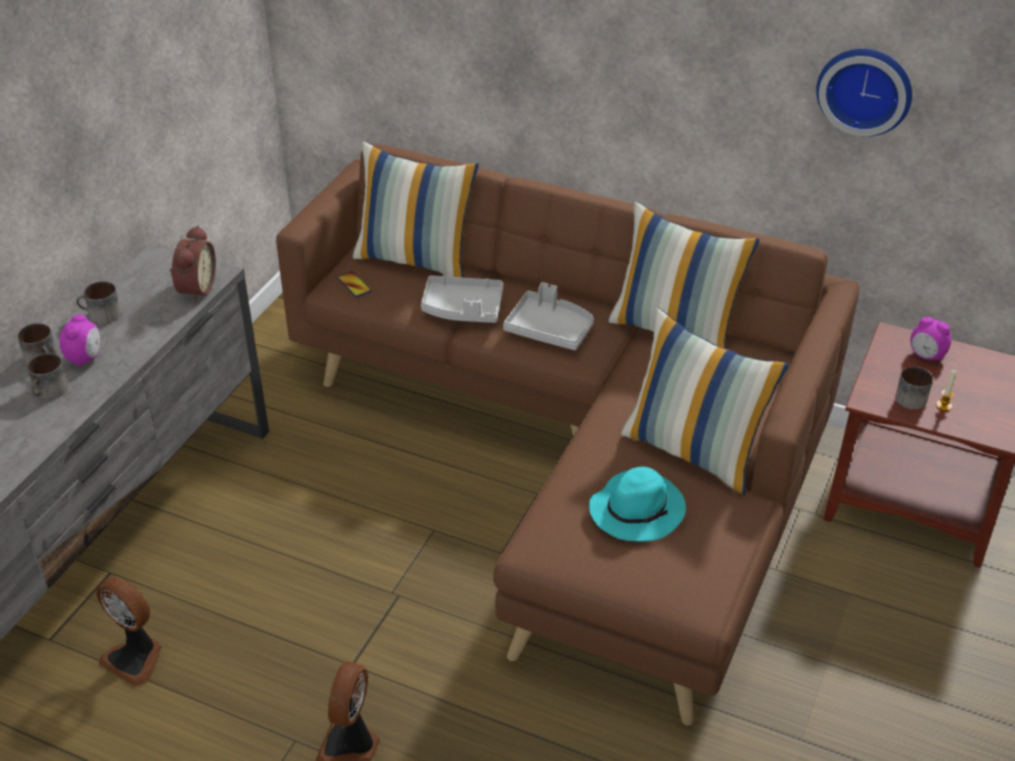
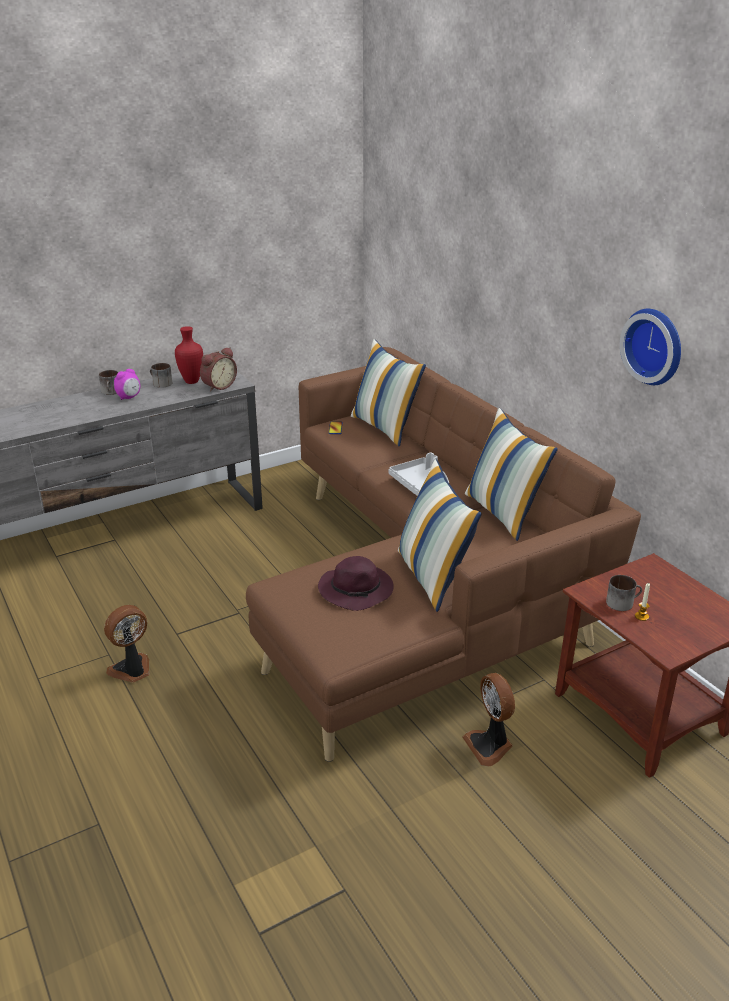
camera: 35 degrees right, 10 degrees down
mug [27,353,68,399] -> none
fan [96,577,162,687] -> fan moved to [462,673,515,767]
grey tray [421,275,503,323] -> none
turquoise hat [589,467,686,542] -> purple hat [318,556,394,611]
alarm clock [910,317,952,360] -> none
none -> red vase [175,326,203,384]

